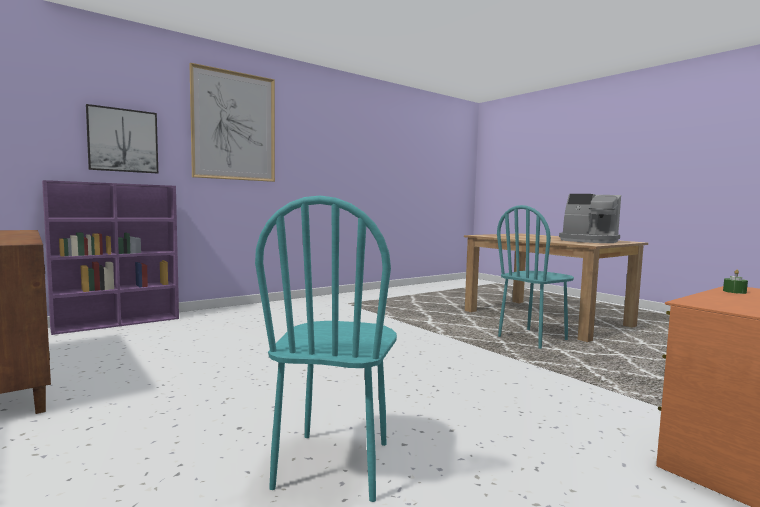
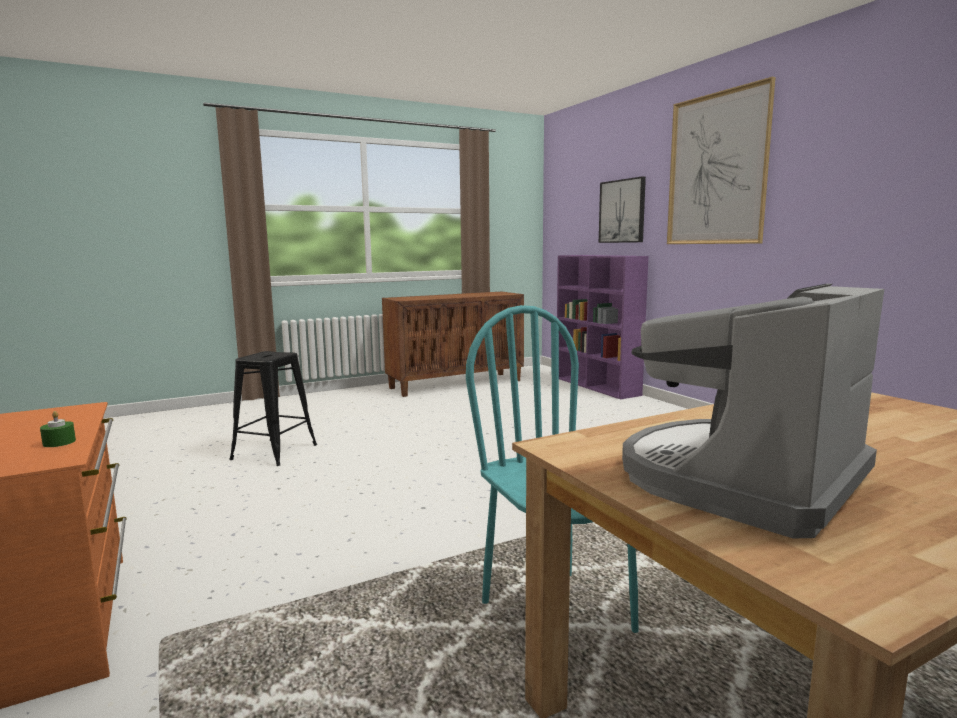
camera: 100 degrees right, 5 degrees up
turquoise chair [255,196,397,502] -> black stool [229,351,317,466]

